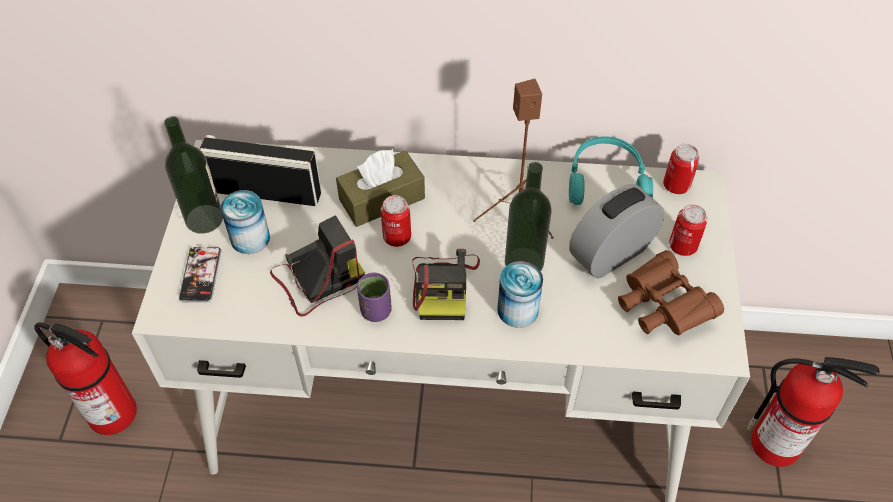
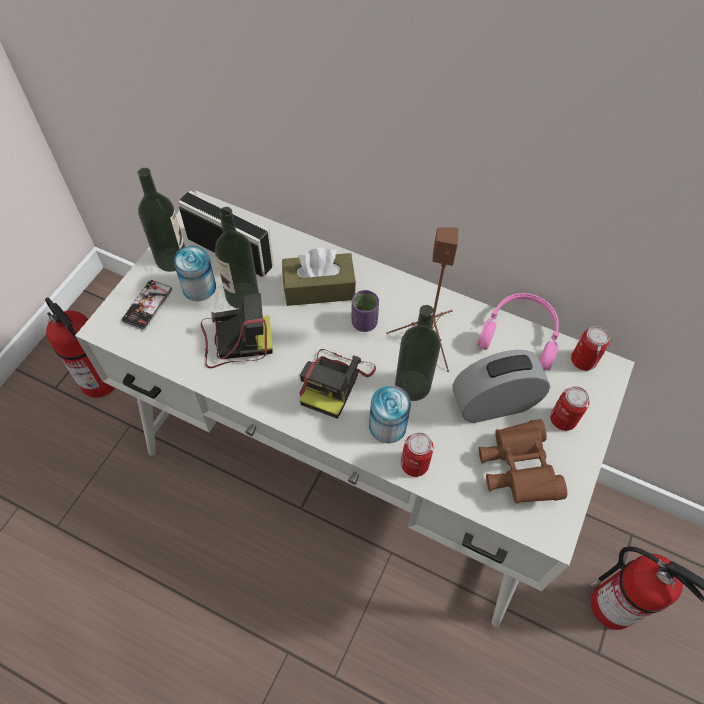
camera: 20 degrees right, 5 degrees up
purple cup [357,273,392,322] -> purple cup moved to [351,290,379,332]
can [381,195,411,247] -> can moved to [401,432,434,477]
turquoise headphones [569,136,653,205] -> pink headphones [477,293,559,371]
none -> bottle [215,207,259,309]

